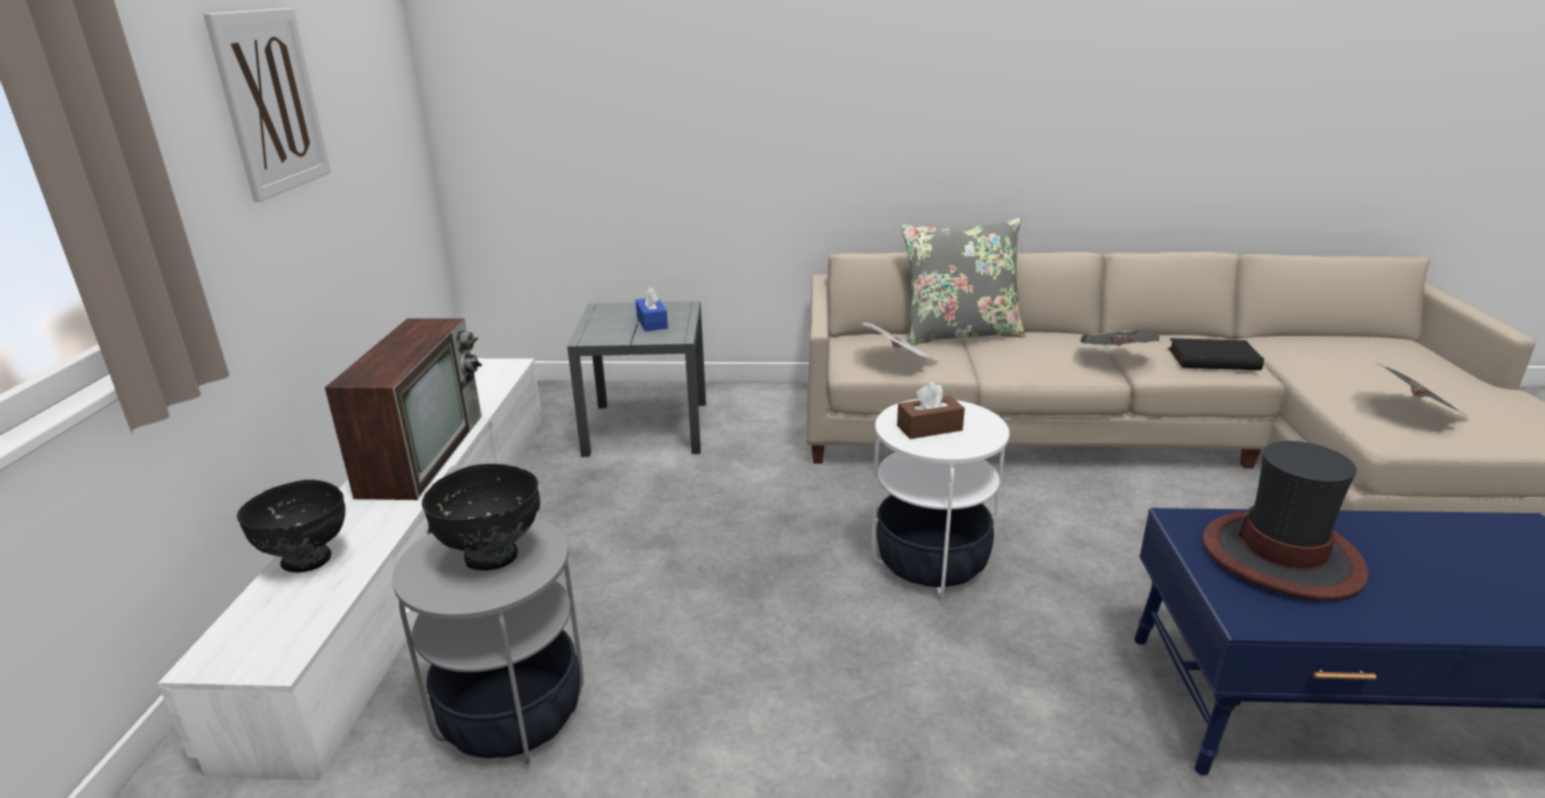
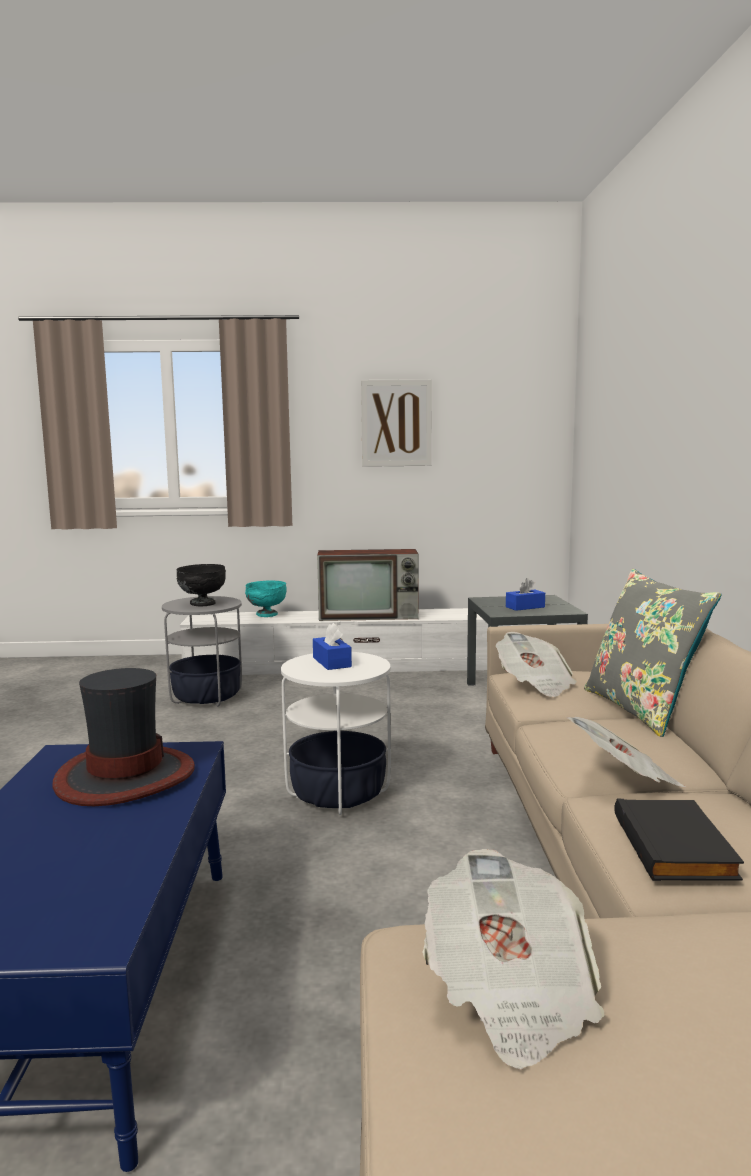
camera: 85 degrees right, 15 degrees down
black bowl [237,480,345,573] -> turquoise bowl [245,580,287,617]
brown tissue box [897,382,965,439] -> blue tissue box [313,623,352,670]

